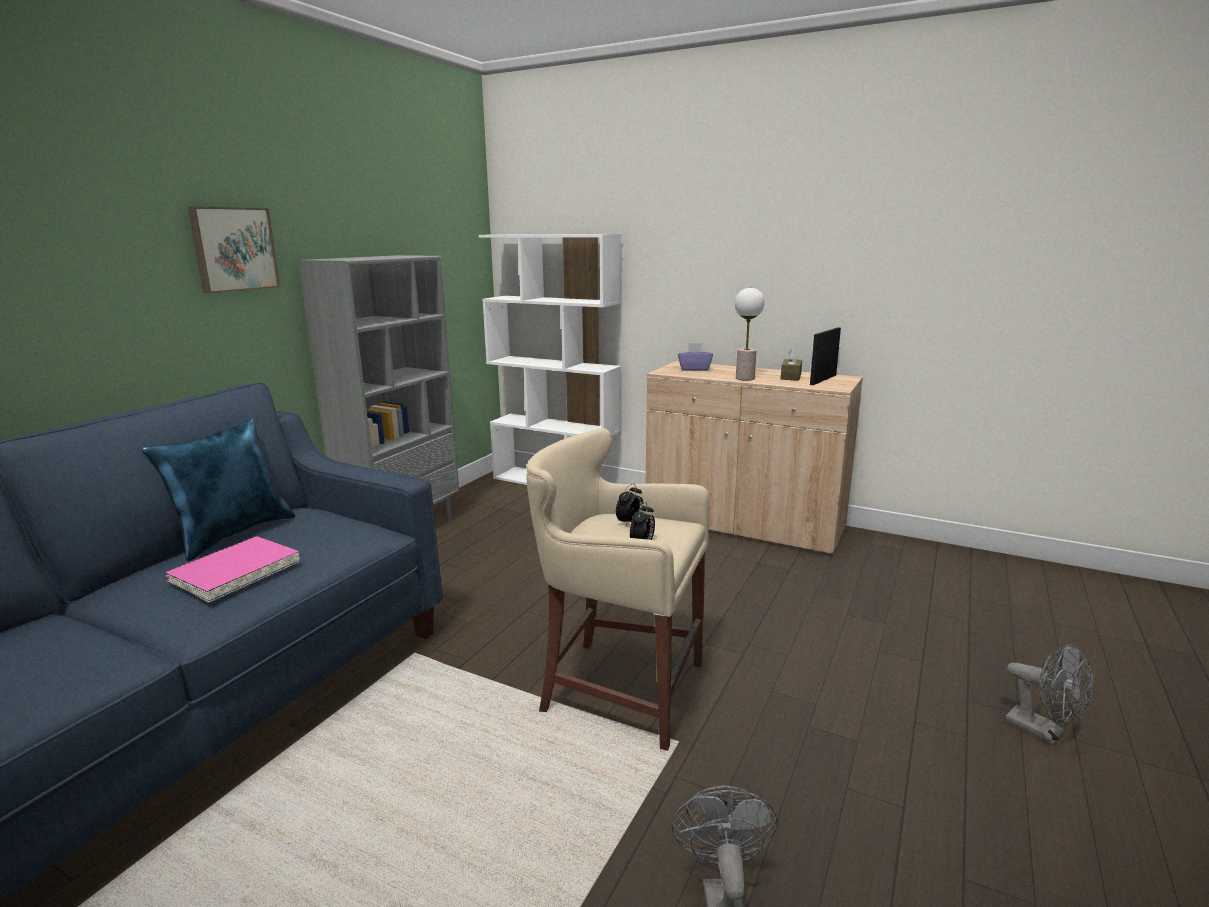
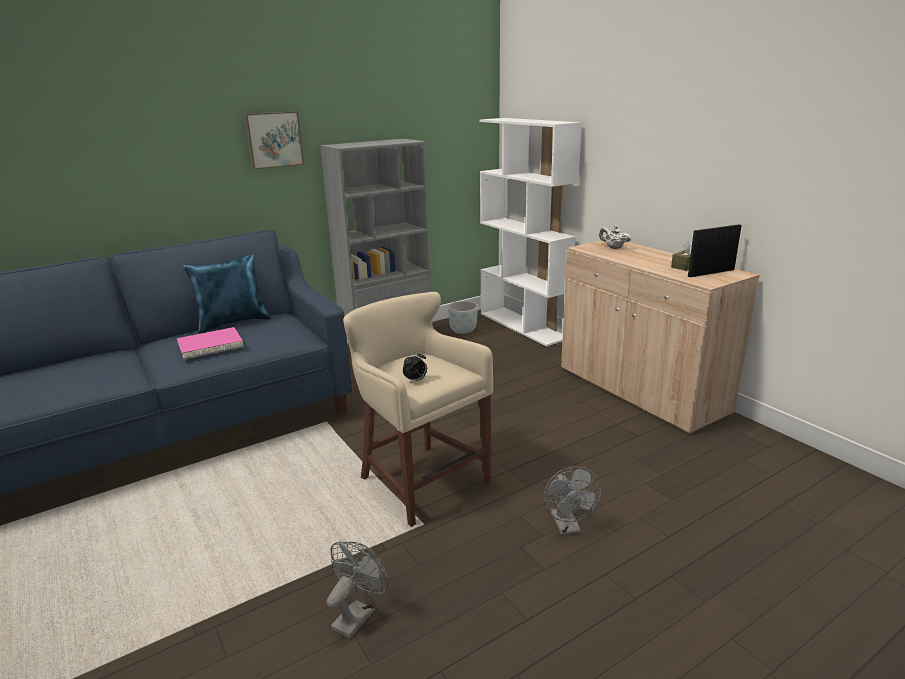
camera: 30 degrees right, 5 degrees up
alarm clock [616,483,644,527] -> none
purple tissue box [678,343,713,371] -> white teapot [599,226,631,249]
table lamp [735,288,765,381] -> none
grey fan [1005,644,1093,745] -> grey fan moved to [543,466,601,535]
none -> grey planter [448,301,478,334]

